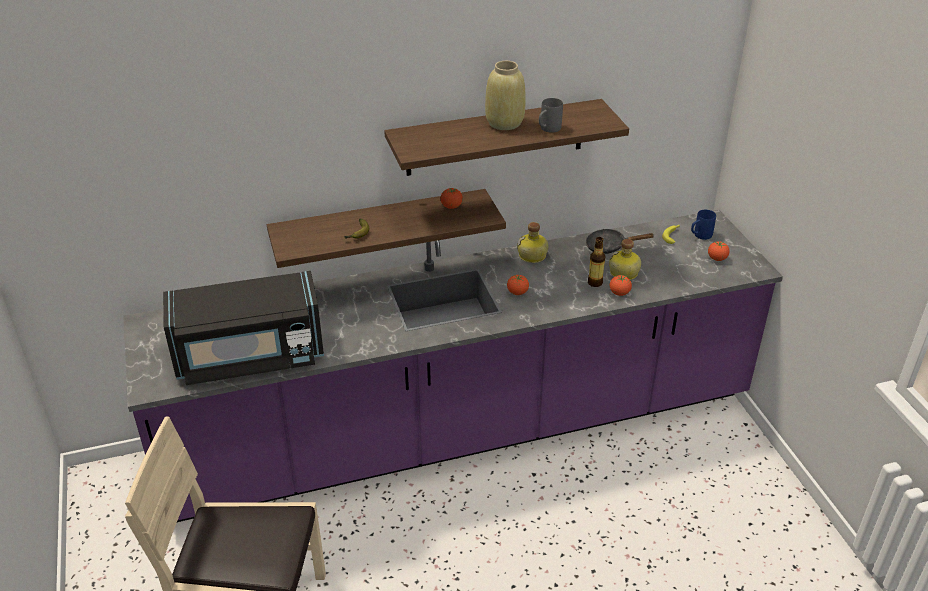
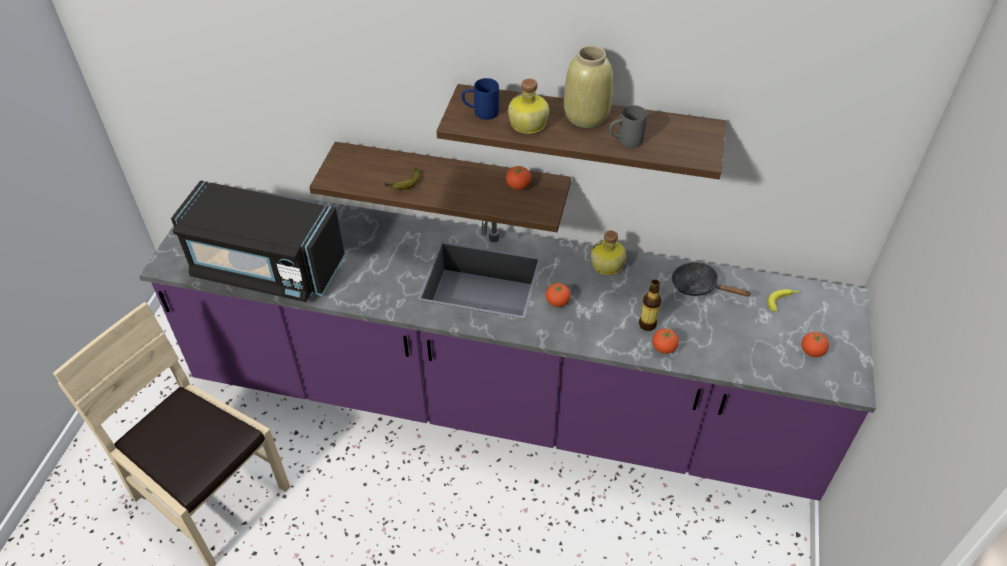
camera: 30 degrees right, 10 degrees up
bottle [609,239,641,280] -> bottle moved to [508,78,549,134]
blue mug [691,210,716,240] -> blue mug moved to [462,78,499,120]

